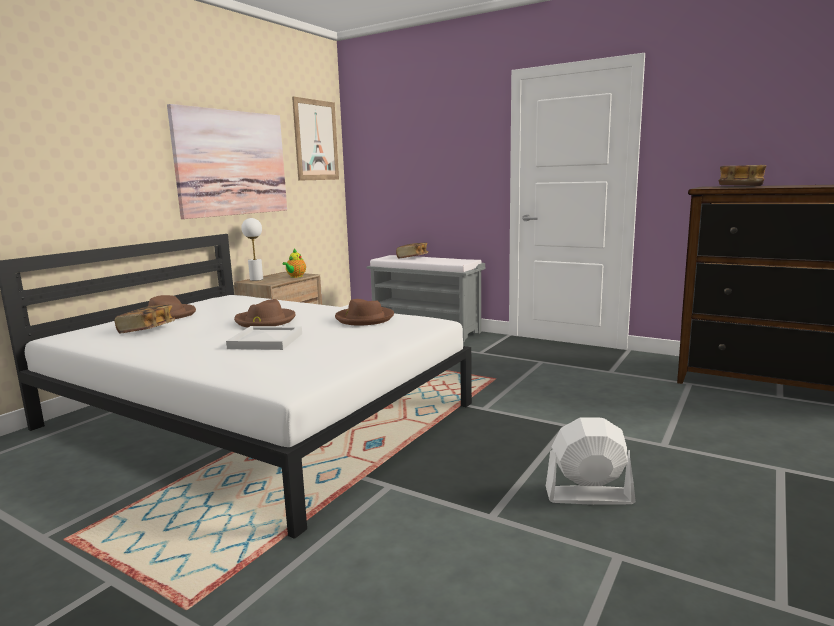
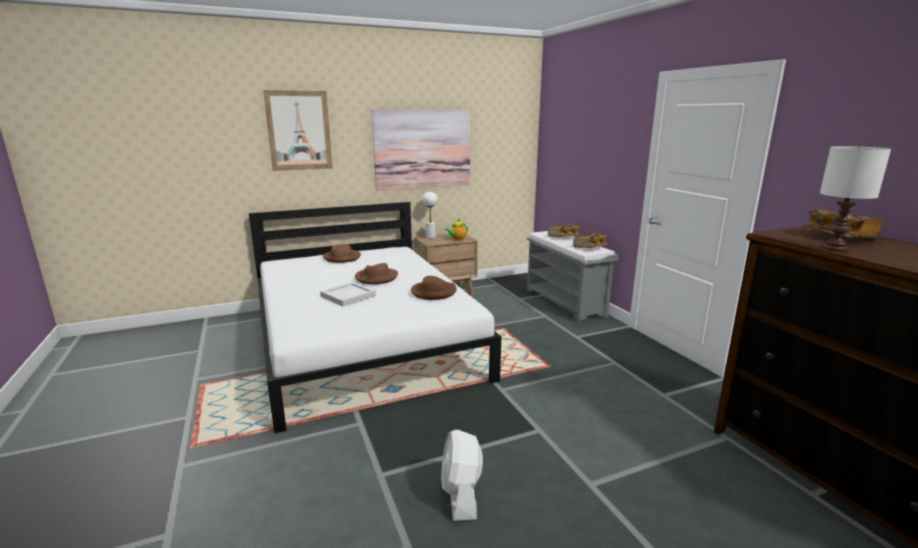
camera: 35 degrees right, 5 degrees up
book [114,305,175,334] -> book moved to [573,233,607,248]
picture [292,97,339,181] -> picture moved to [263,90,333,171]
white fan [546,417,636,505] -> white fan turned 135 degrees counterclockwise [441,430,483,521]
none -> white table lamp [820,146,891,252]

